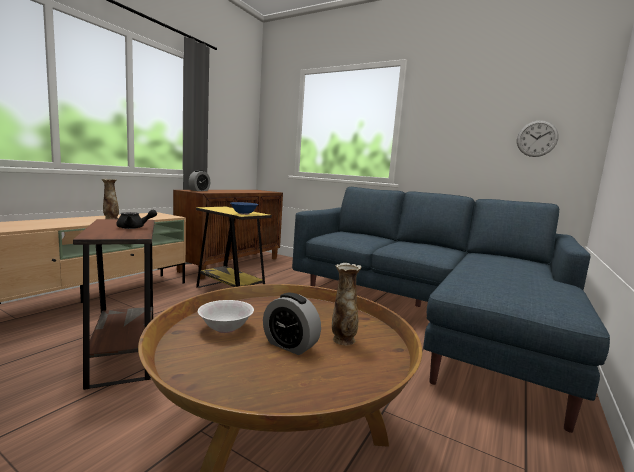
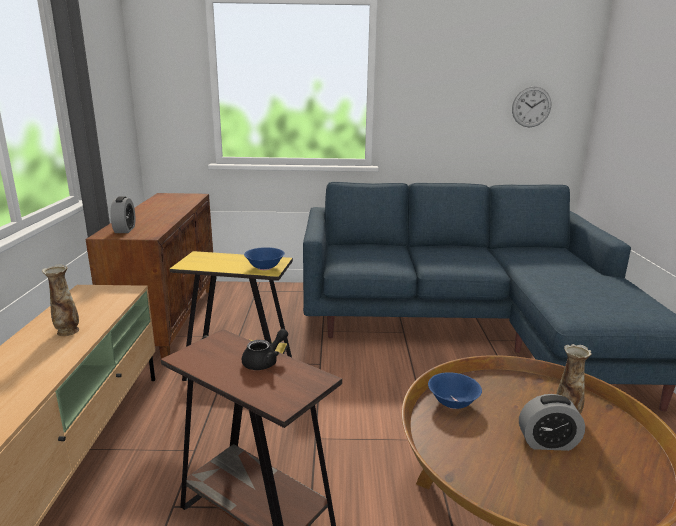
camera: 30 degrees left, 10 degrees up
white bowl [198,300,254,333] -> none
none -> blue bowl [428,372,482,409]

